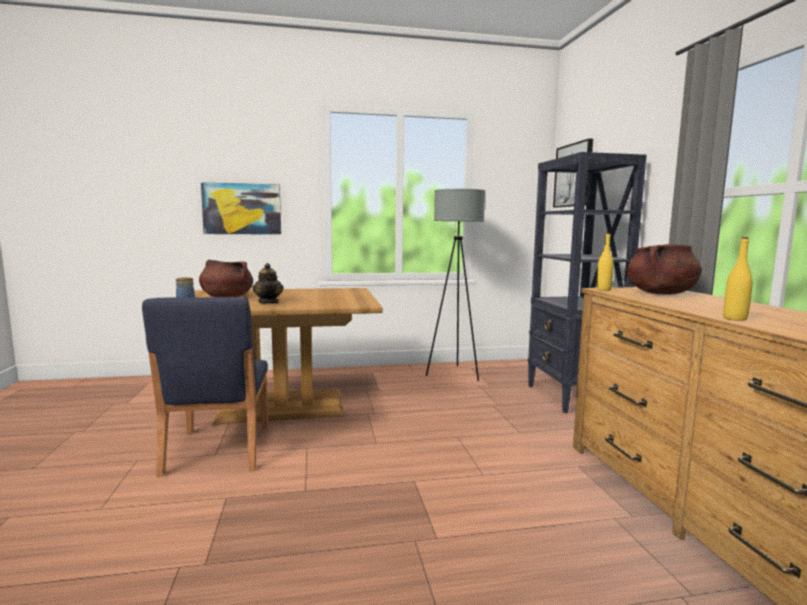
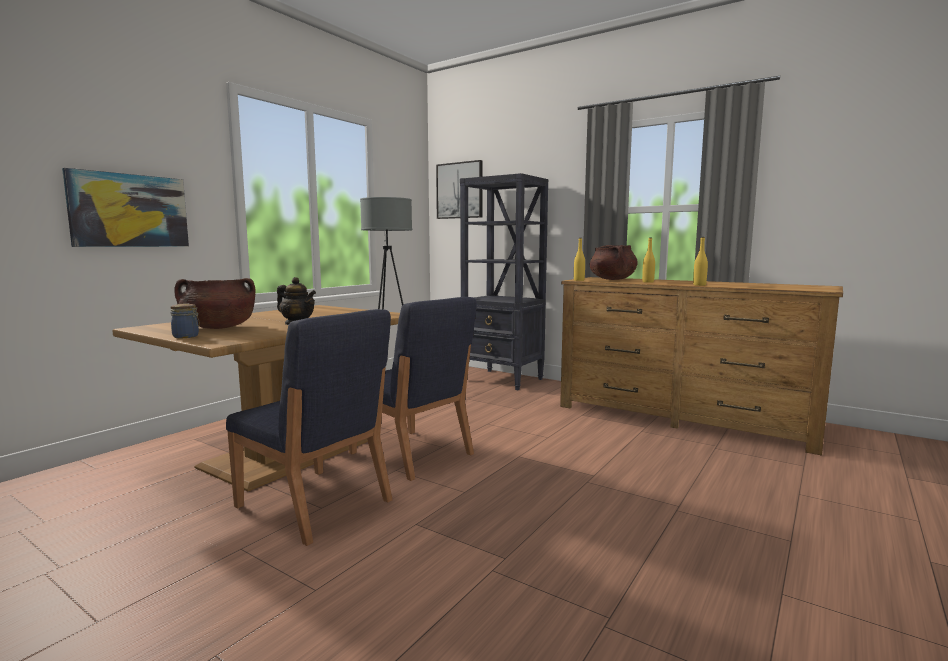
camera: 45 degrees left, 0 degrees up
none -> blue chair [349,297,477,481]
none -> yellow bottle [642,237,655,283]

